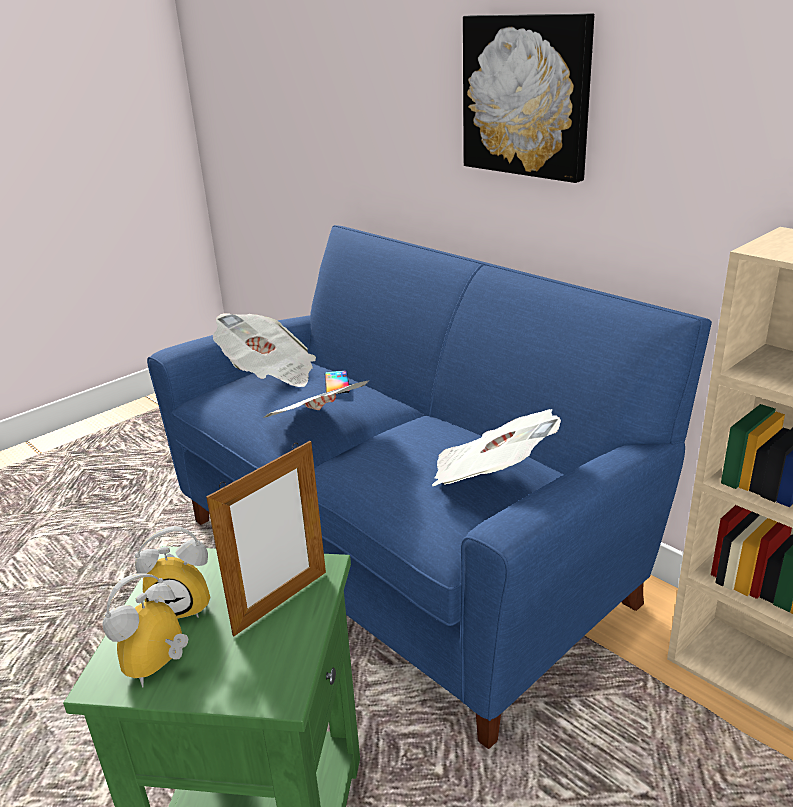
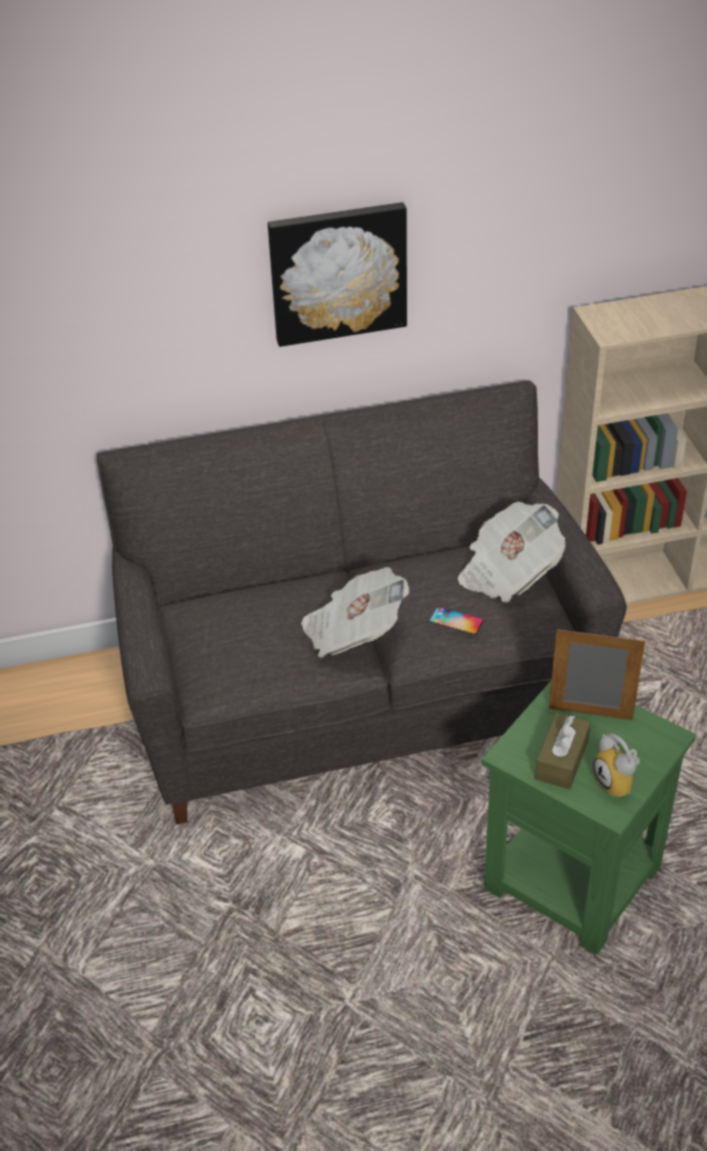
camera: 60 degrees left, 15 degrees up
alarm clock [135,526,210,619] -> brown tissue box [535,712,591,789]
blue sofa [147,225,712,749] -> grey sofa [97,381,627,825]
picture frame [206,441,326,636] -> picture frame turned 60 degrees counterclockwise [549,629,645,720]
newspaper [212,313,316,387] -> none
phone [325,370,350,394] -> phone moved to [429,607,483,635]

